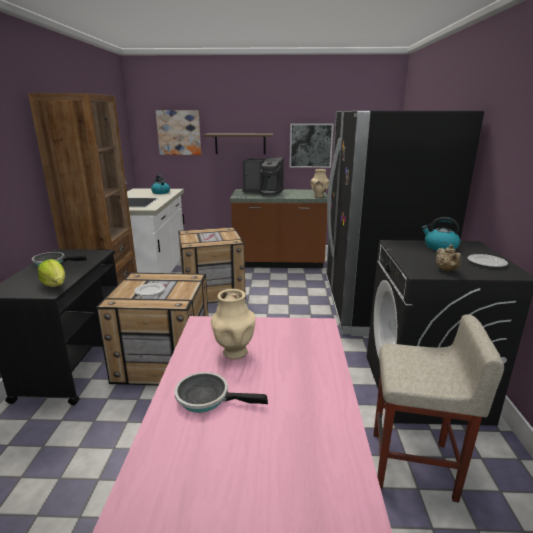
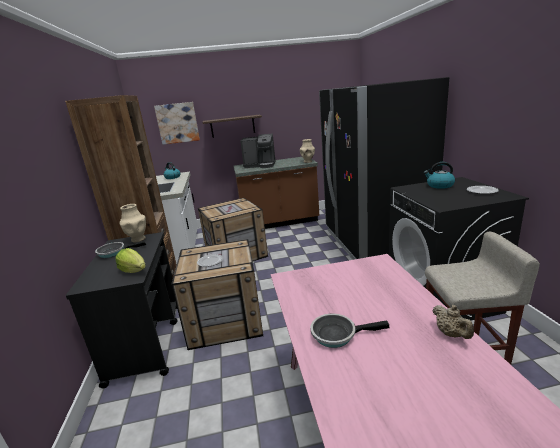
camera: 10 degrees left, 0 degrees up
beige vase [211,289,255,359] -> beige vase moved to [120,204,146,243]
picture [289,123,334,168] -> none
beige teapot [436,244,462,271] -> beige teapot moved to [432,305,474,339]

